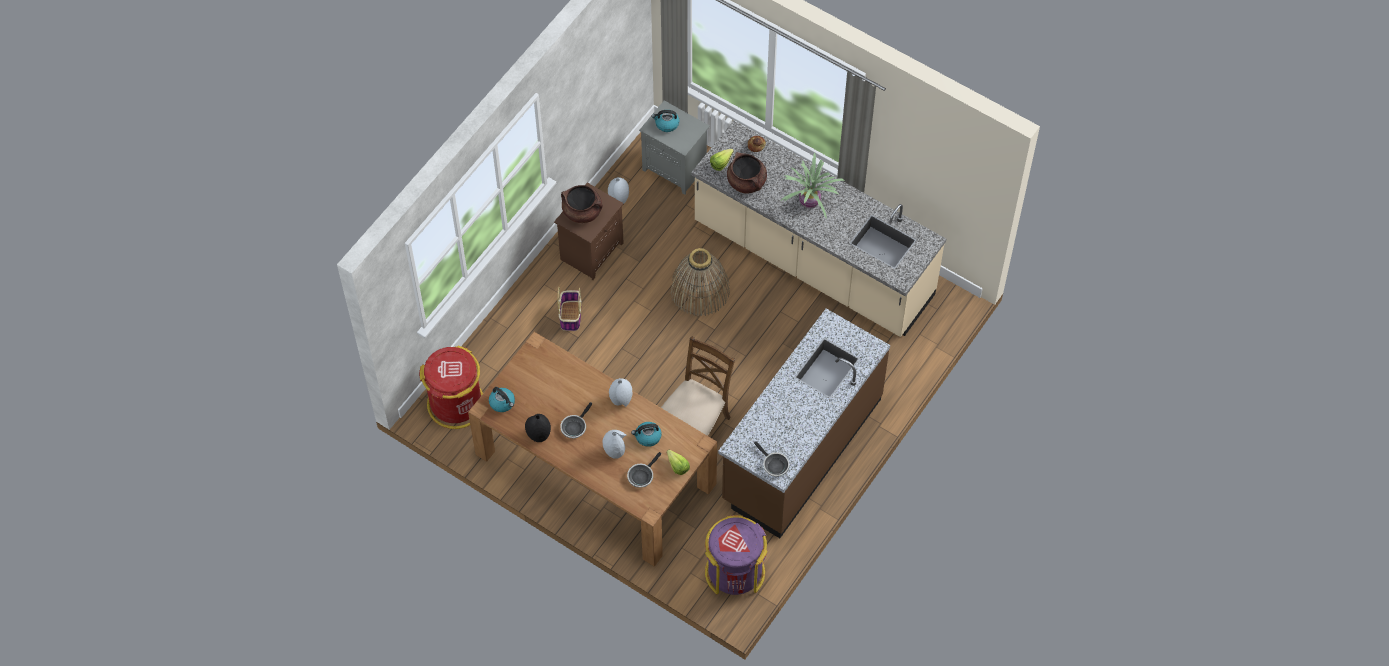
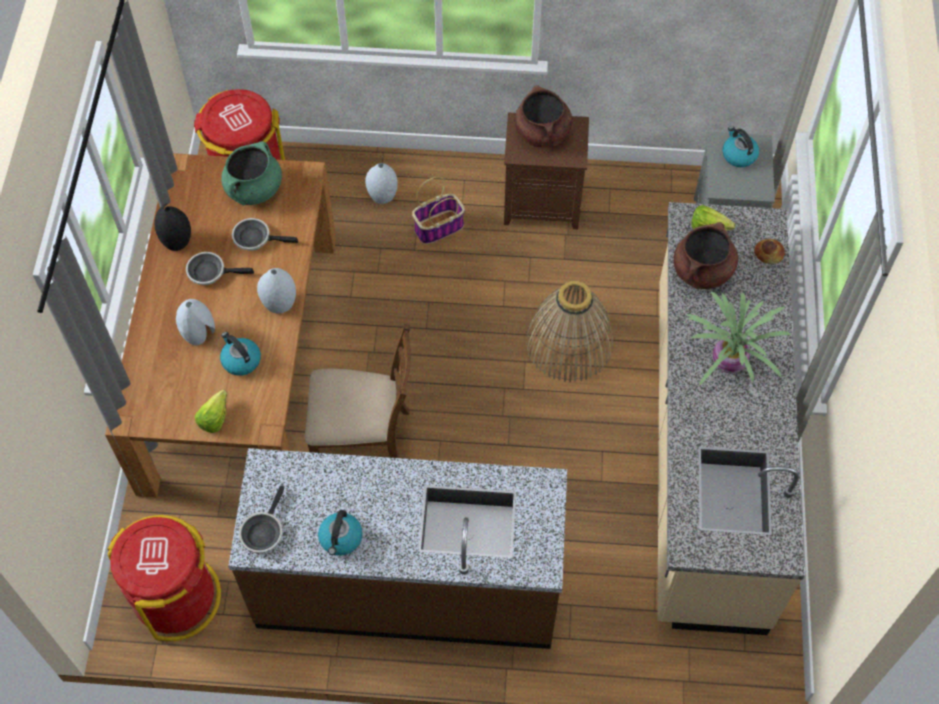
camera: 60 degrees right, 0 degrees up
kettle [489,387,515,412] -> kettle moved to [318,510,363,556]
grey vase [608,177,629,204] -> grey vase moved to [365,163,398,204]
frying pan [627,452,662,488] -> frying pan moved to [232,218,298,251]
purple trash can [705,515,768,595] -> red trash can [107,515,221,641]
none -> green cooking pot [221,141,282,205]

